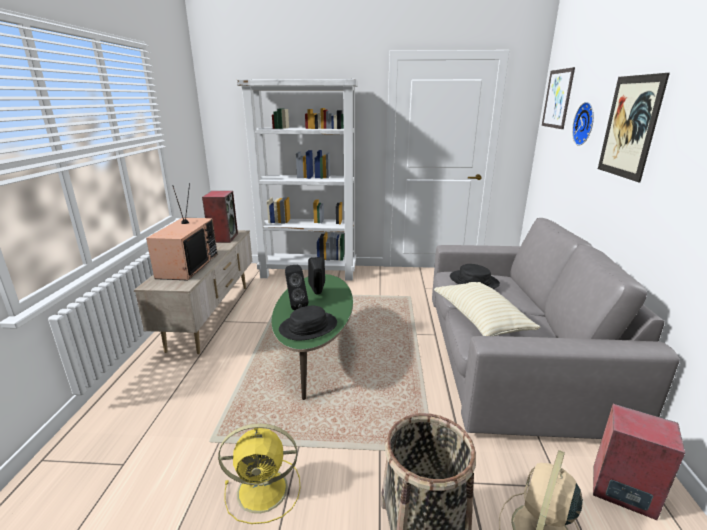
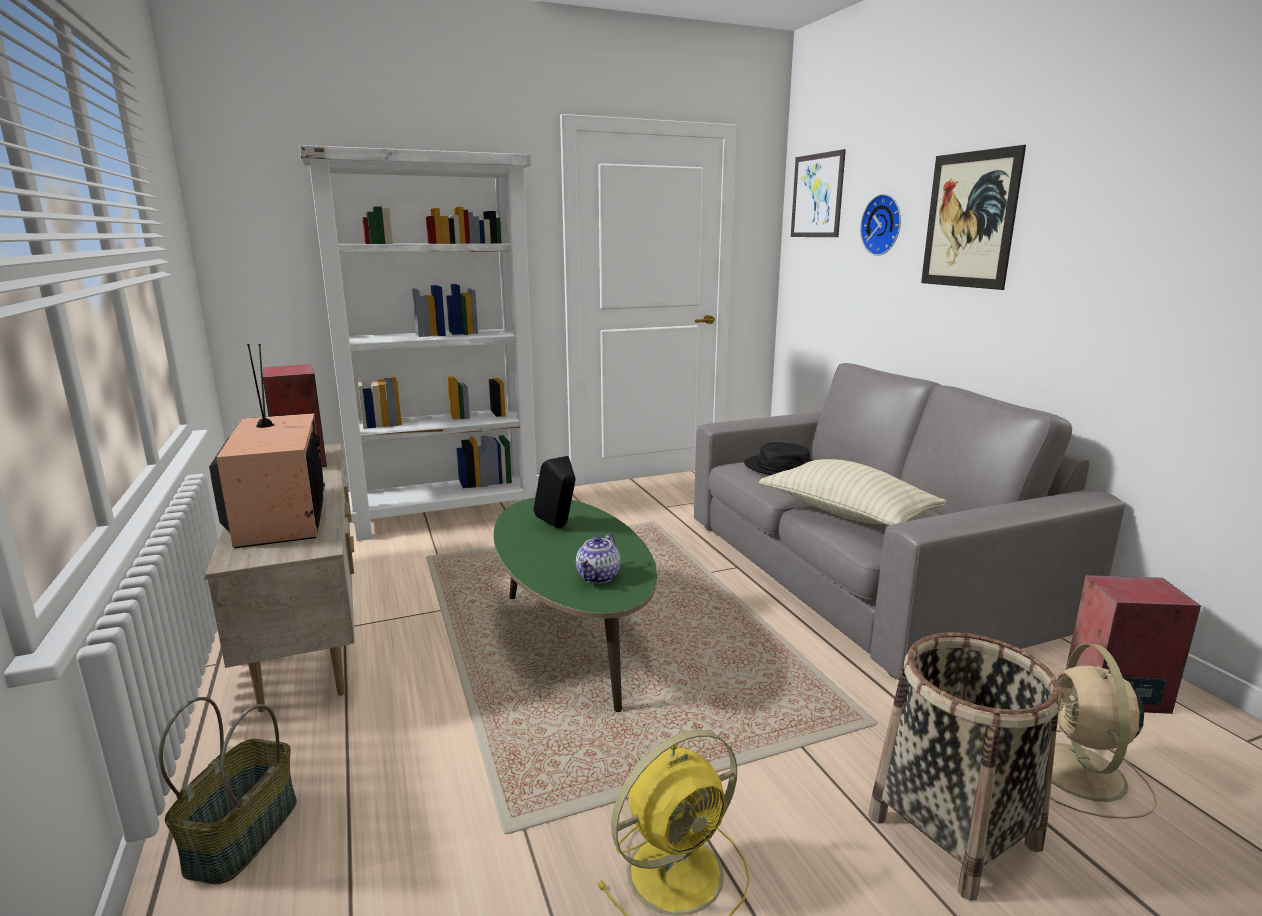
camera: 25 degrees left, 5 degrees down
black hat [279,306,337,340] -> teapot [576,533,621,584]
black speaker [285,265,308,310] -> none
none -> basket [159,697,297,884]

